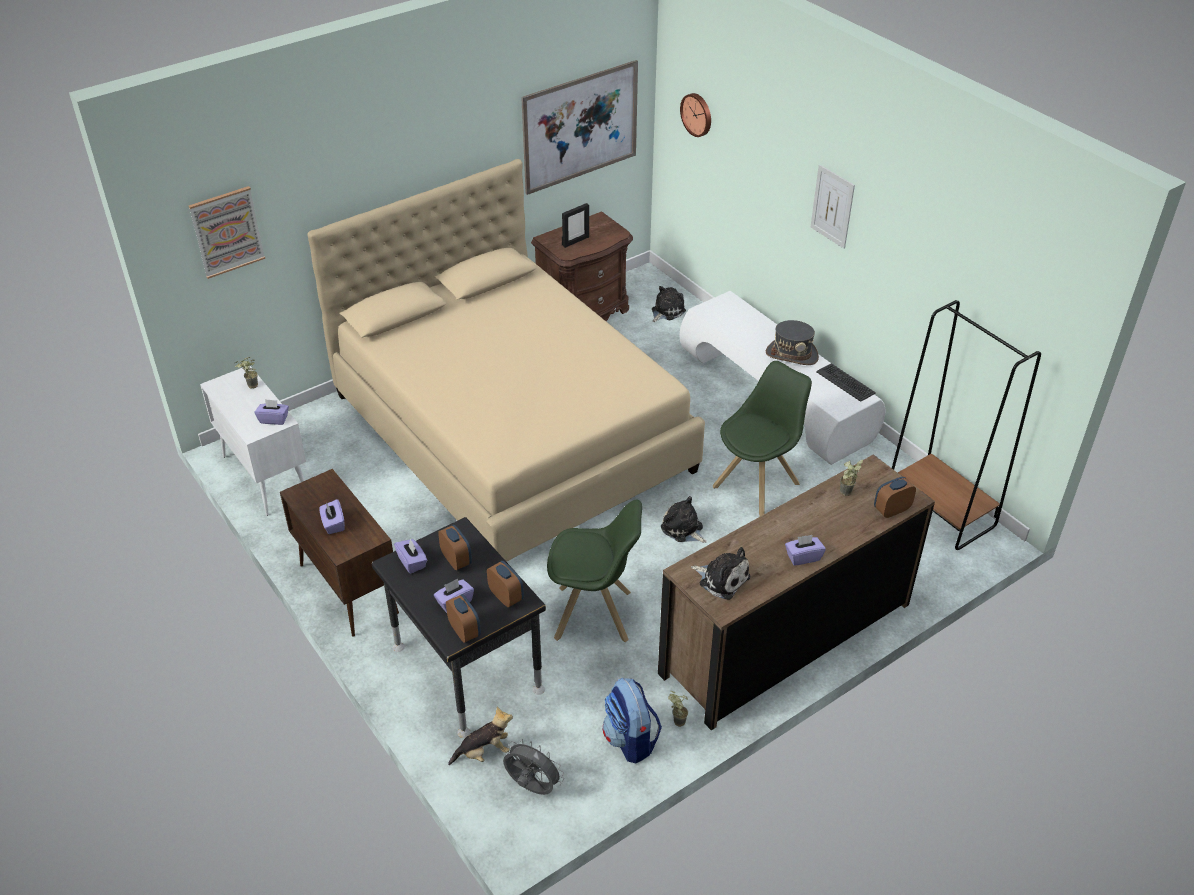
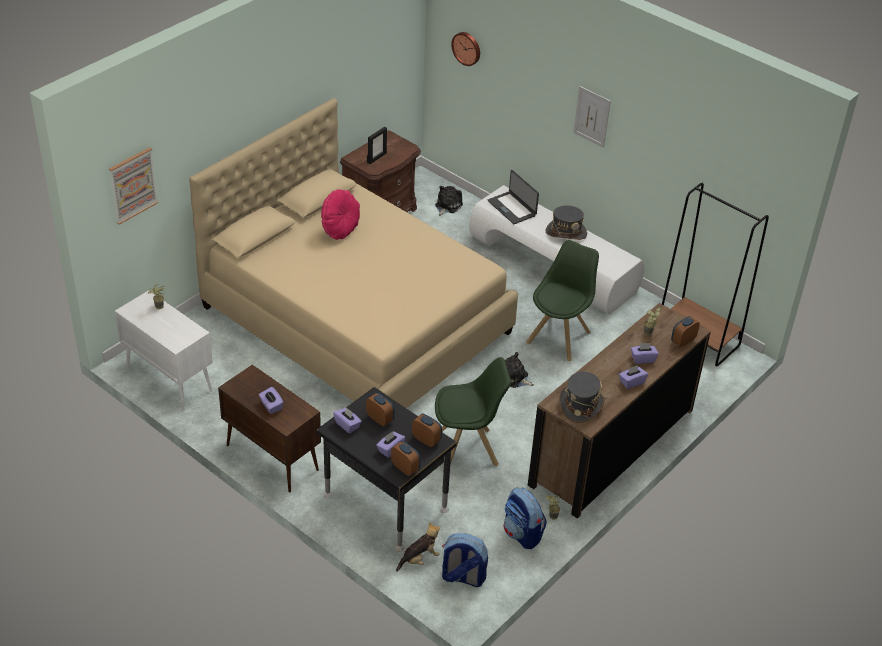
camera: 15 degrees left, 0 degrees up
purple tissue box [254,399,289,425] -> purple tissue box moved to [631,343,659,364]
grey fan [503,739,564,795] -> backpack [442,533,488,587]
picture [521,60,638,195] -> none
plush toy [691,547,751,600] -> grey hat [559,371,605,423]
keyboard [816,363,876,402] -> none
none -> pink pillow [321,189,360,240]
none -> laptop [488,170,539,224]

